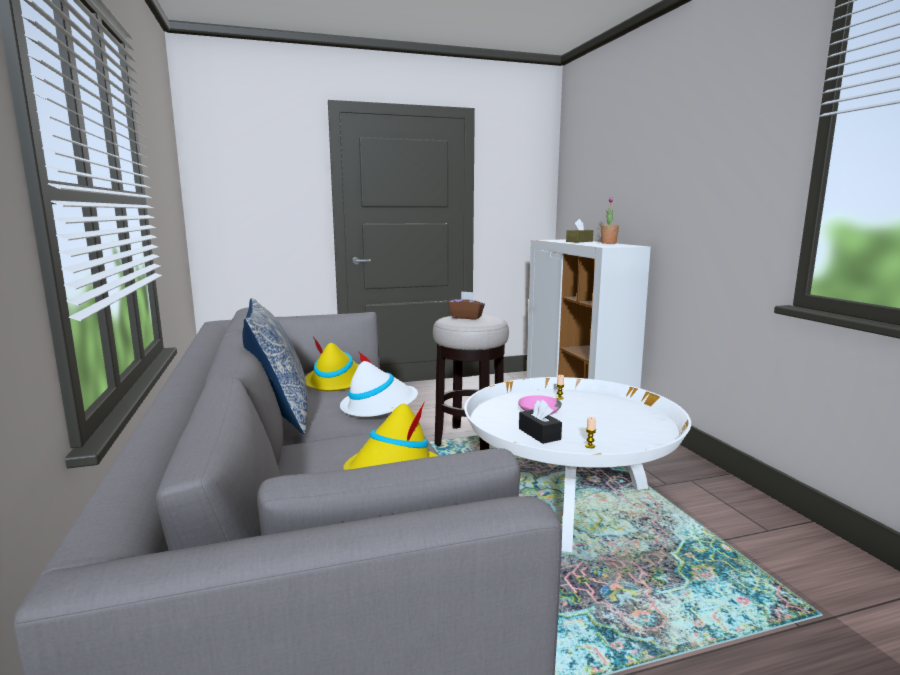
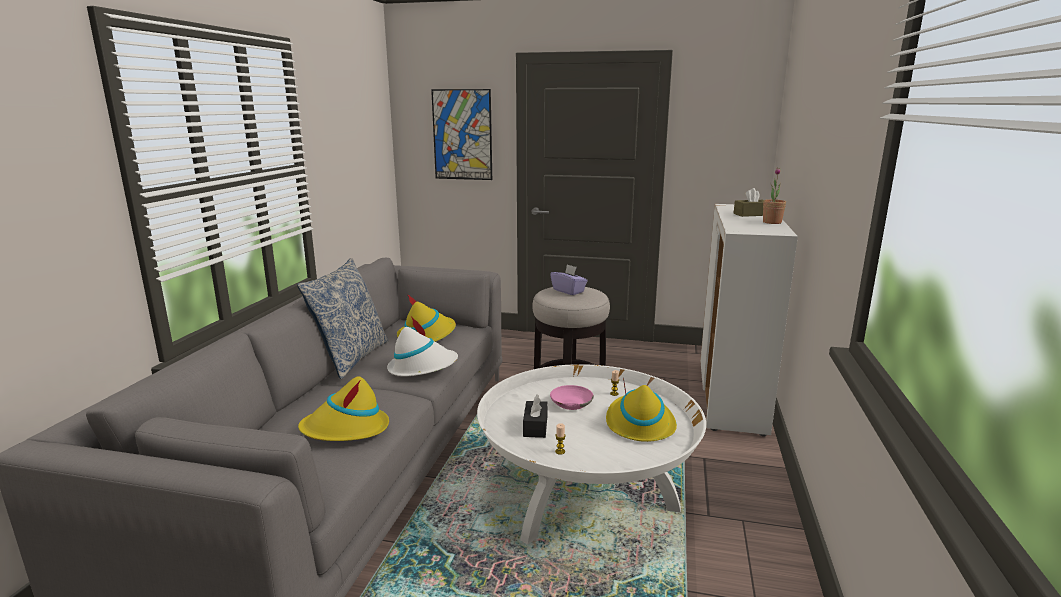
camera: 30 degrees right, 5 degrees up
brown tissue box [448,291,485,319] -> purple tissue box [550,264,588,295]
none -> picture [431,89,492,180]
none -> yellow hat [606,378,677,442]

